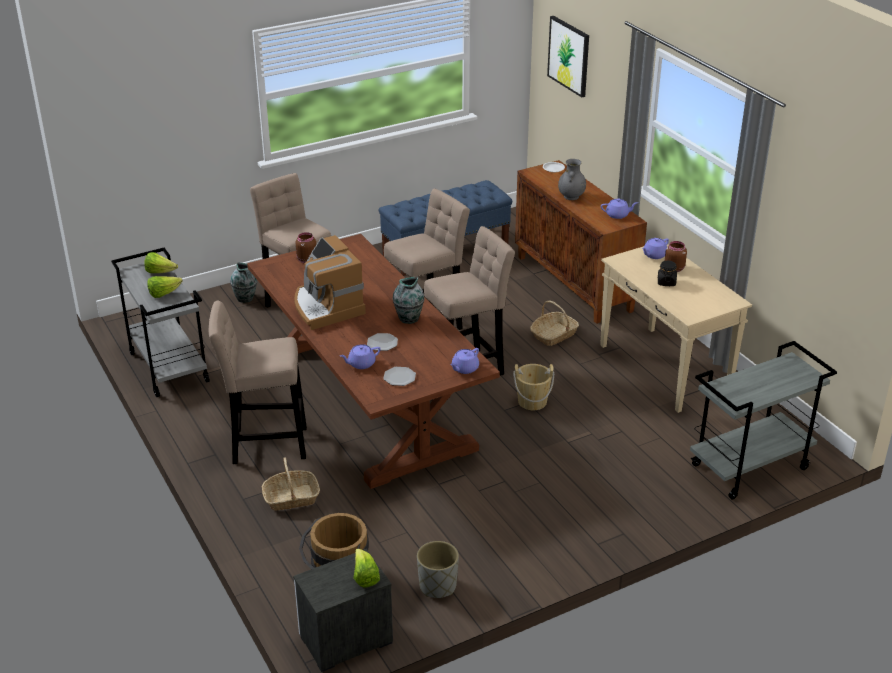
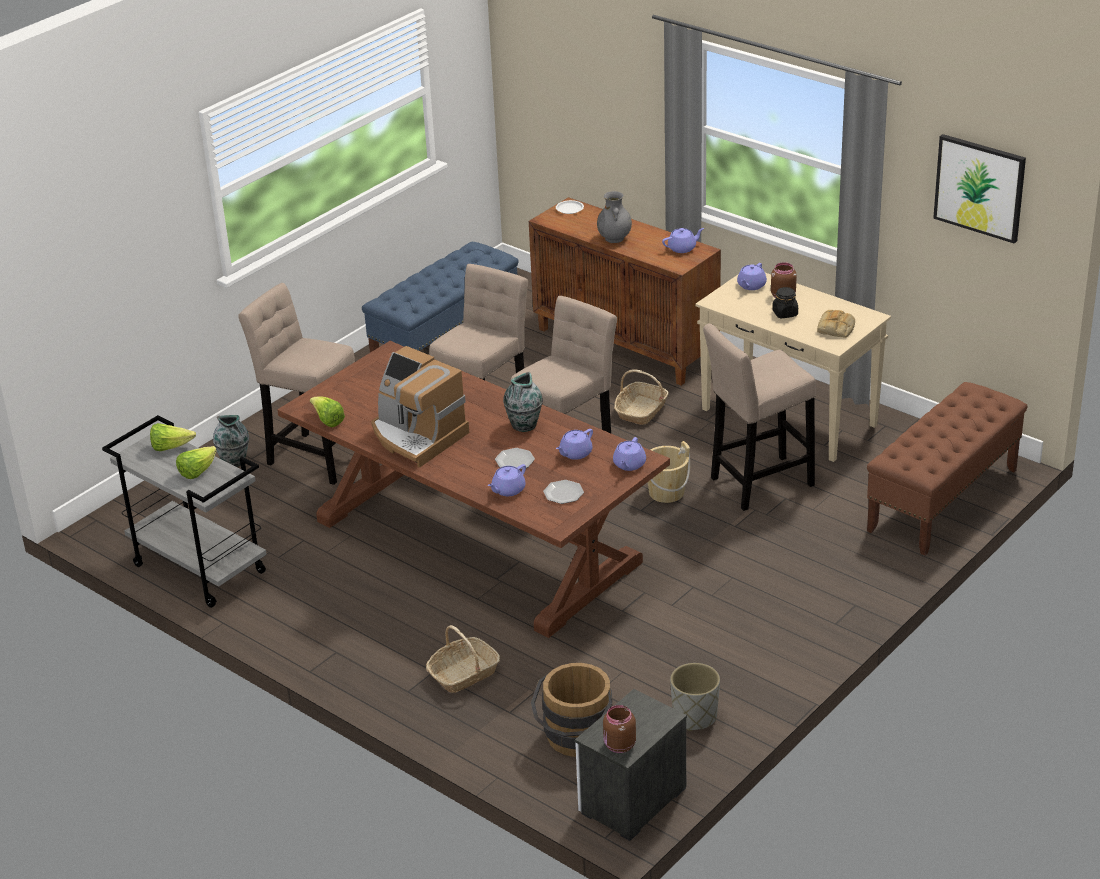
camera: 20 degrees left, 0 degrees up
beige stool [209,300,307,464] -> beige stool moved to [703,324,816,511]
brown jar [296,232,316,263] -> brown jar moved to [603,705,636,753]
lettuce [353,549,380,588] -> lettuce moved to [310,397,345,427]
picture [547,16,589,97] -> picture moved to [933,134,1026,243]
grey cart [690,341,837,499] -> brown bench [867,382,1027,556]
none -> purple teapot [556,429,593,460]
none -> bread [817,310,855,338]

